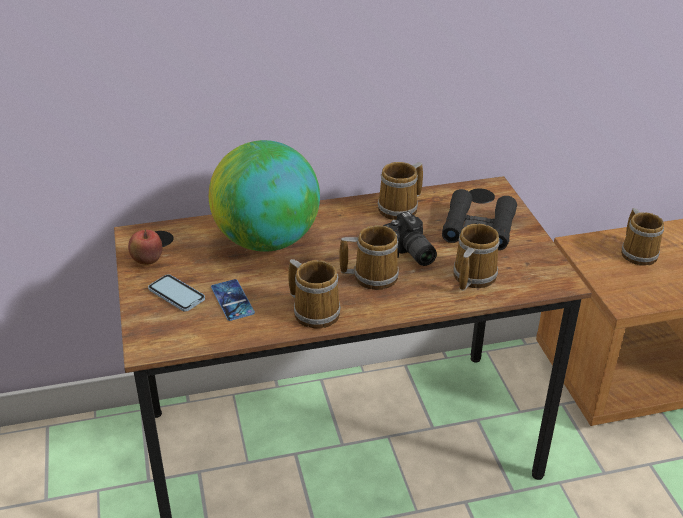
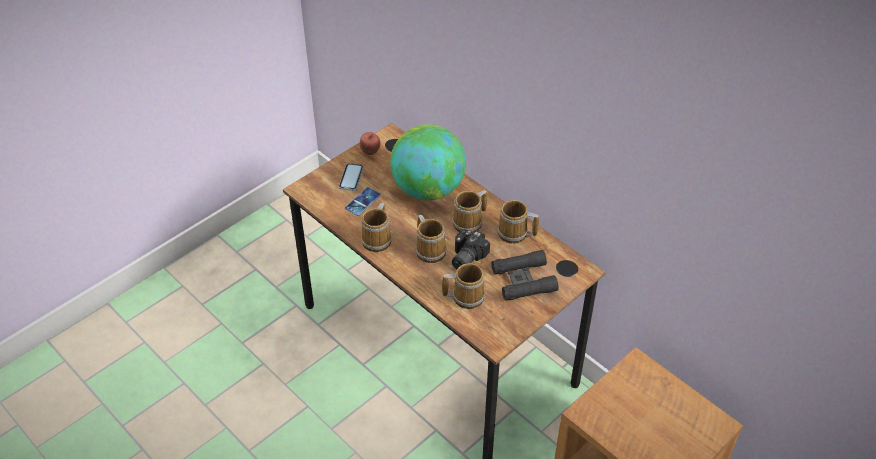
camera: 60 degrees right, 10 degrees up
mug [621,208,664,266] -> mug moved to [452,190,487,233]

